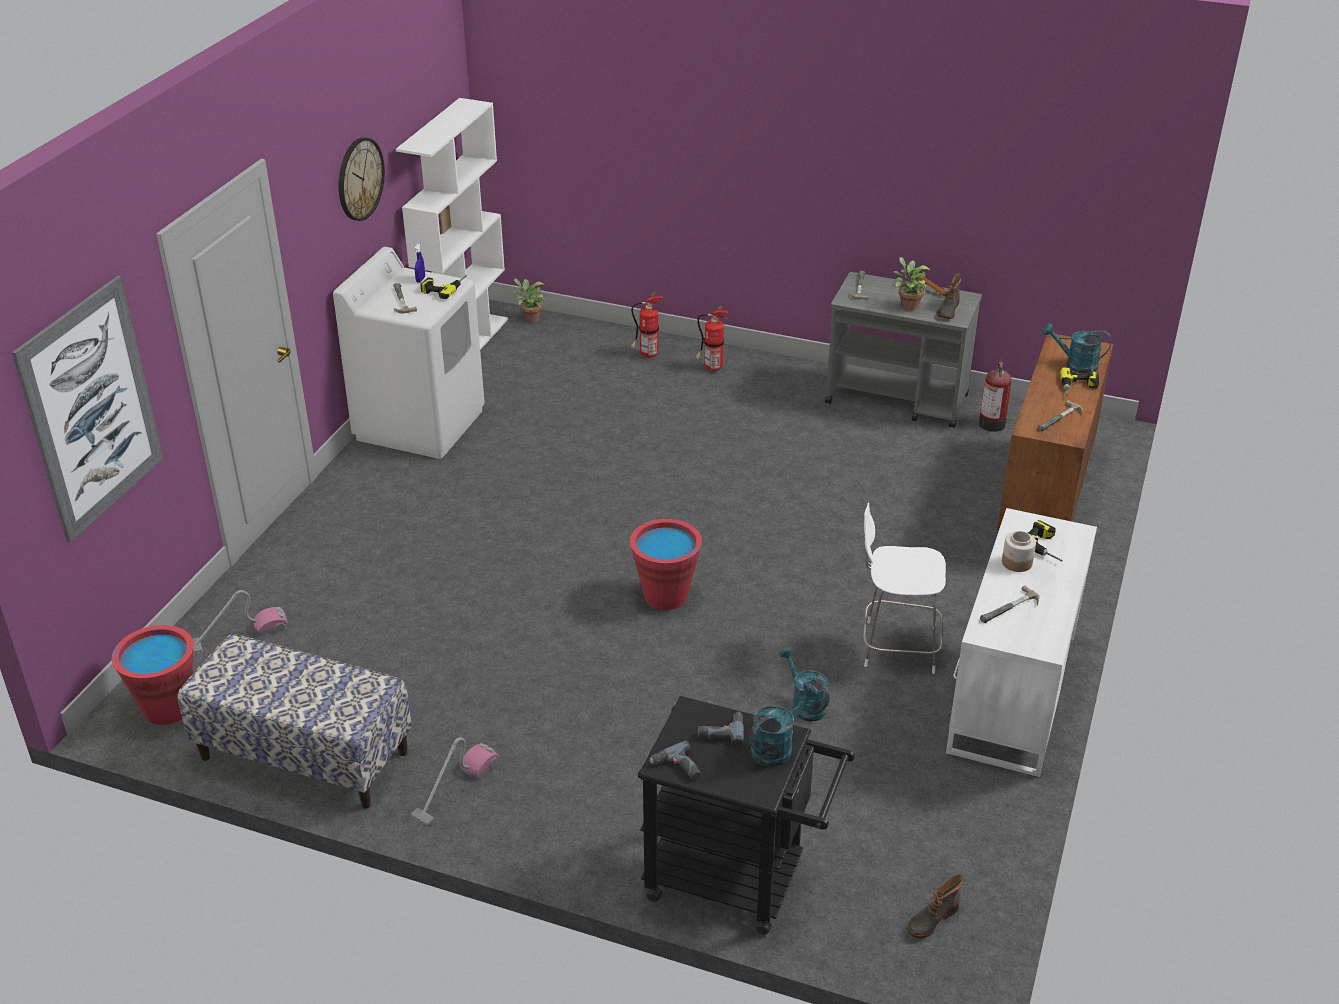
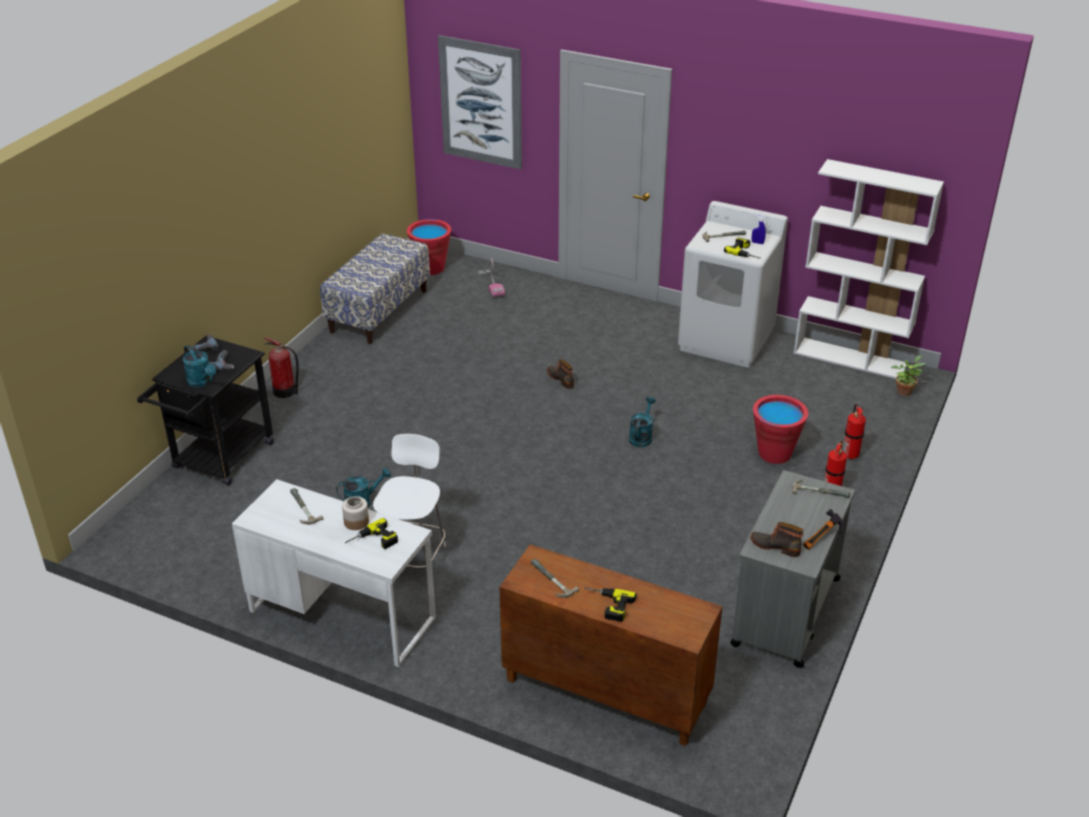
camera: 95 degrees right, 0 degrees up
wall clock [339,137,385,221] -> none
vacuum cleaner [411,737,499,825] -> none
red bucket [630,519,702,610] -> red bucket moved to [753,395,808,464]
potted plant [894,257,930,311] -> none
boot [907,874,963,939] -> boot moved to [547,359,574,389]
fire extinguisher [979,359,1012,432] -> fire extinguisher moved to [264,337,299,398]
turquoise watering can [1042,323,1111,374] -> turquoise watering can moved to [629,397,656,447]

